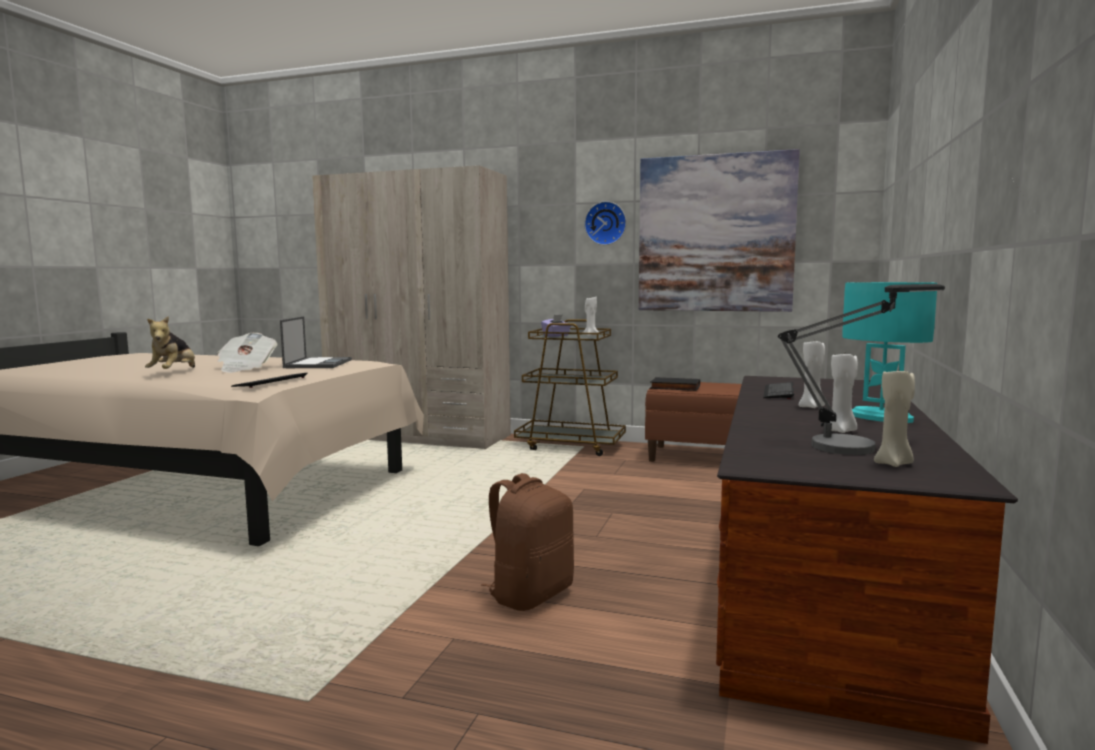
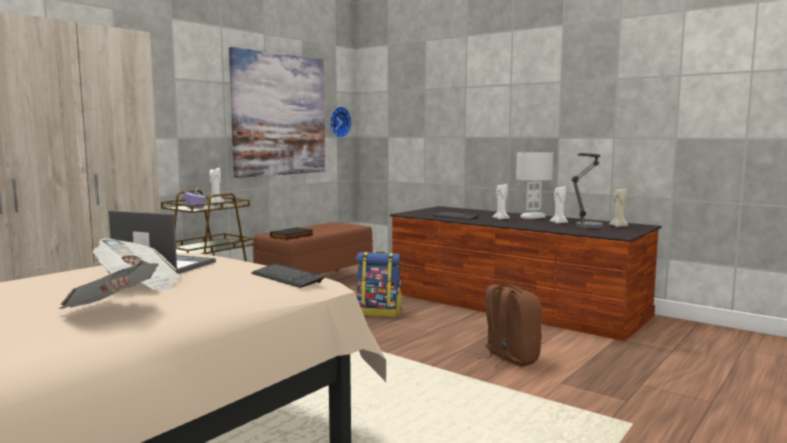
camera: 70 degrees left, 0 degrees up
plush toy [145,317,195,369] -> newspaper [59,262,159,309]
wall clock [584,201,626,245] -> wall clock moved to [330,106,352,138]
turquoise table lamp [842,282,937,423] -> white table lamp [516,152,553,219]
none -> backpack [356,251,402,317]

